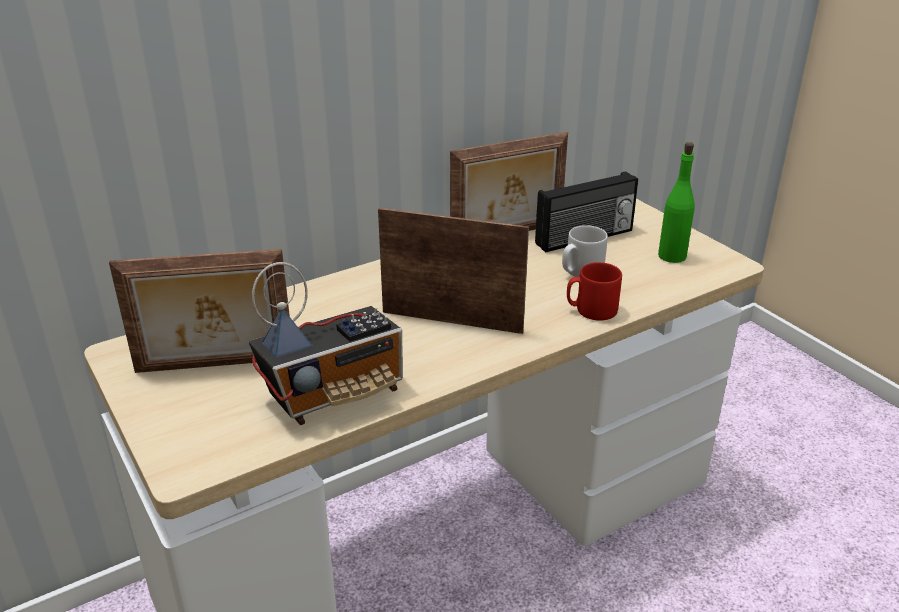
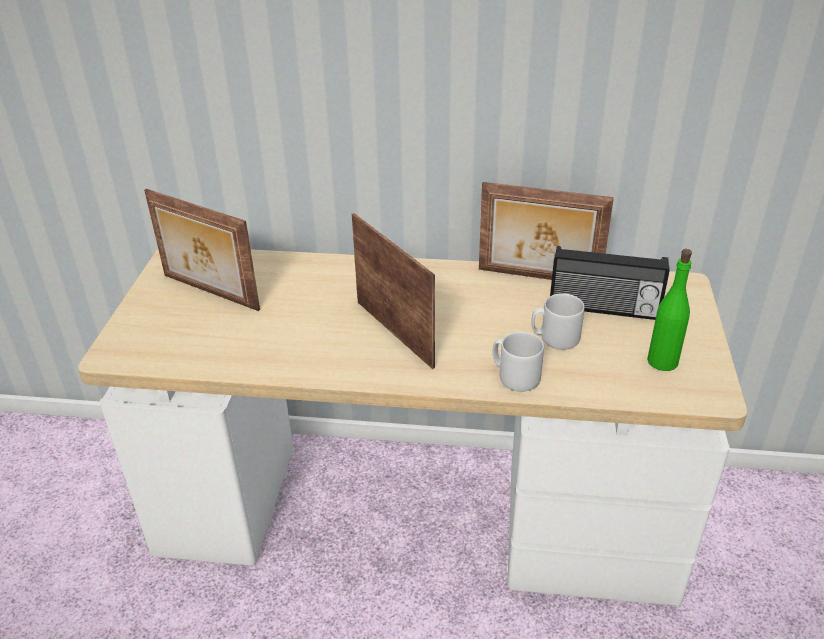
camera: 40 degrees right, 5 degrees up
radio [249,262,403,425] -> none
red mug [567,262,622,321] -> grey mug [493,332,544,392]

